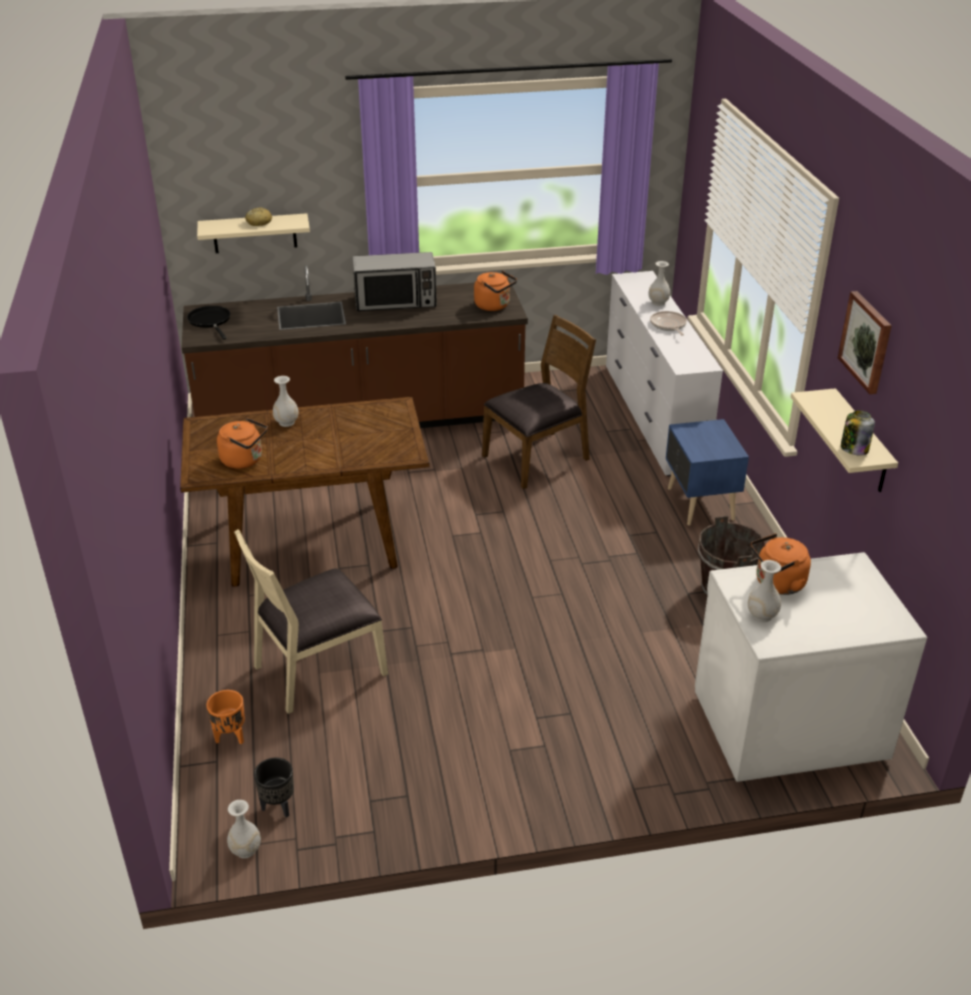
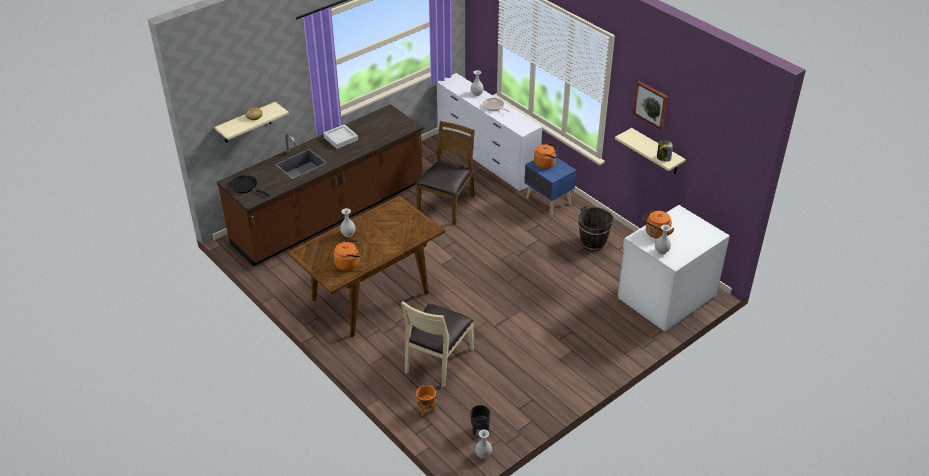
camera: 30 degrees left, 5 degrees up
microwave [352,252,437,311] -> grey tray [323,124,358,149]
orange kettle [474,271,517,311] -> orange kettle moved to [534,143,558,169]

